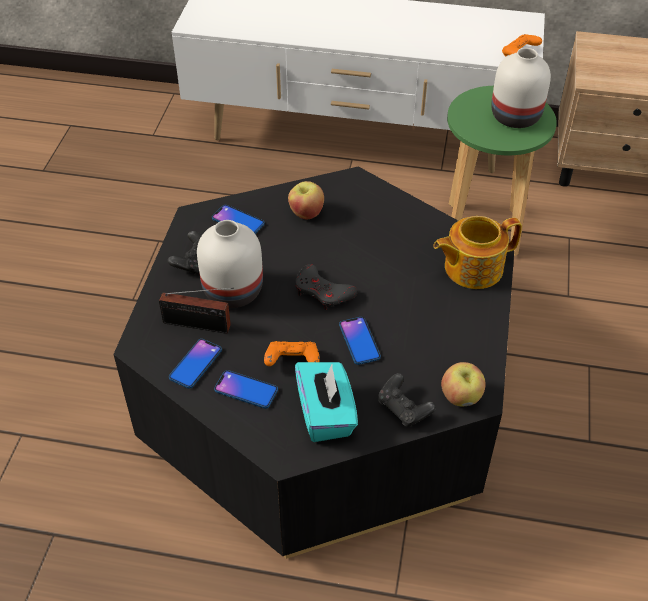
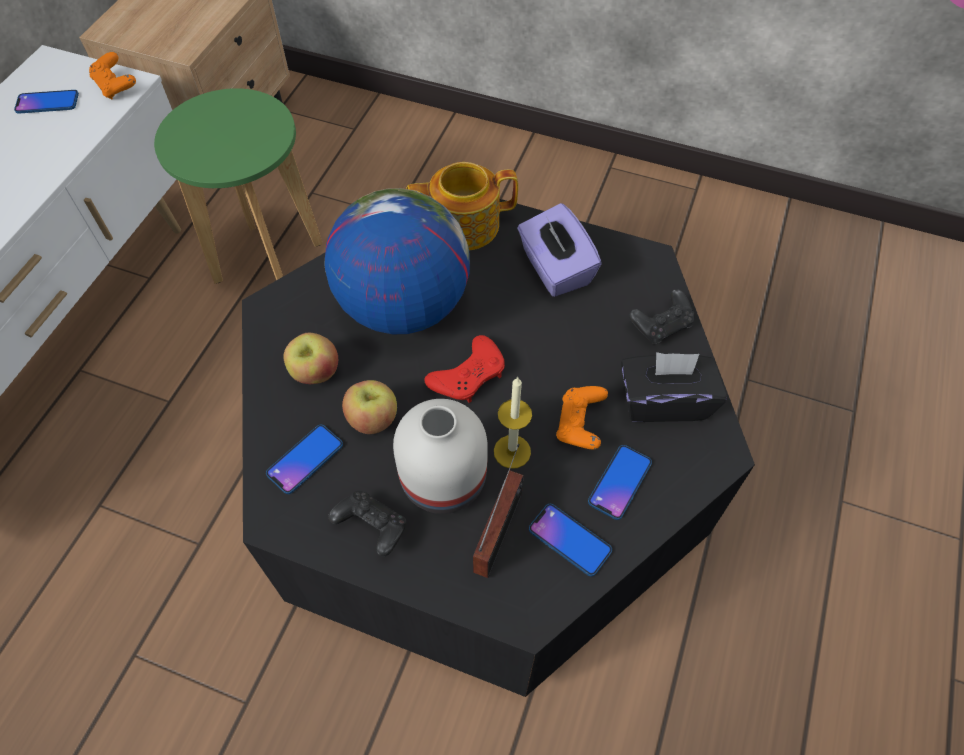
camera: 80 degrees left, 10 degrees up
grey game controller [295,264,358,310] -> red game controller [424,335,505,403]
turquoise tissue box [295,362,358,442] -> black tissue box [621,352,727,422]
phone [339,317,381,365] -> phone moved to [14,90,79,114]
teapot [433,216,522,289] -> teapot turned 90 degrees clockwise [406,162,518,250]
apple [441,362,486,406] -> apple moved to [342,380,397,434]
white vase [491,48,551,128] -> none
none -> globe [324,188,470,334]
none -> candle [494,376,532,469]
none -> purple tissue box [517,203,602,297]

